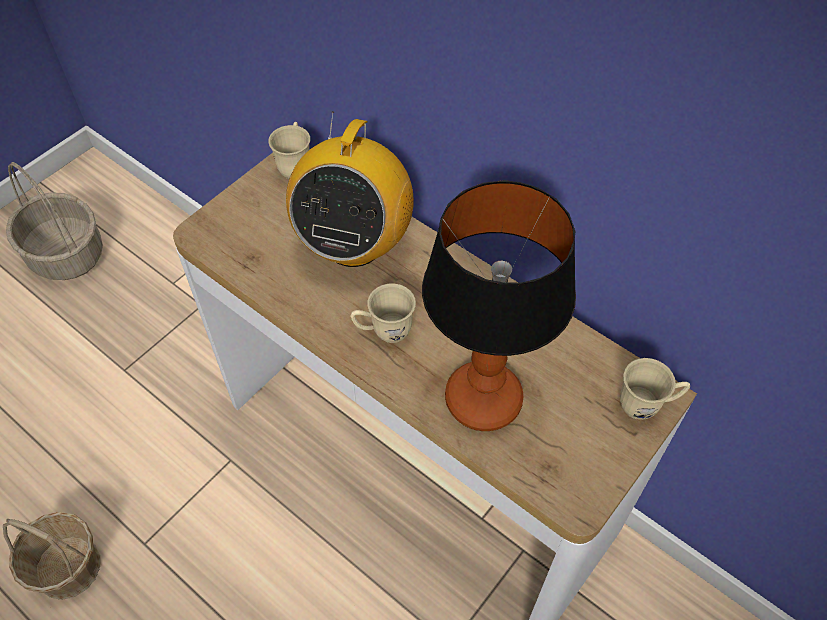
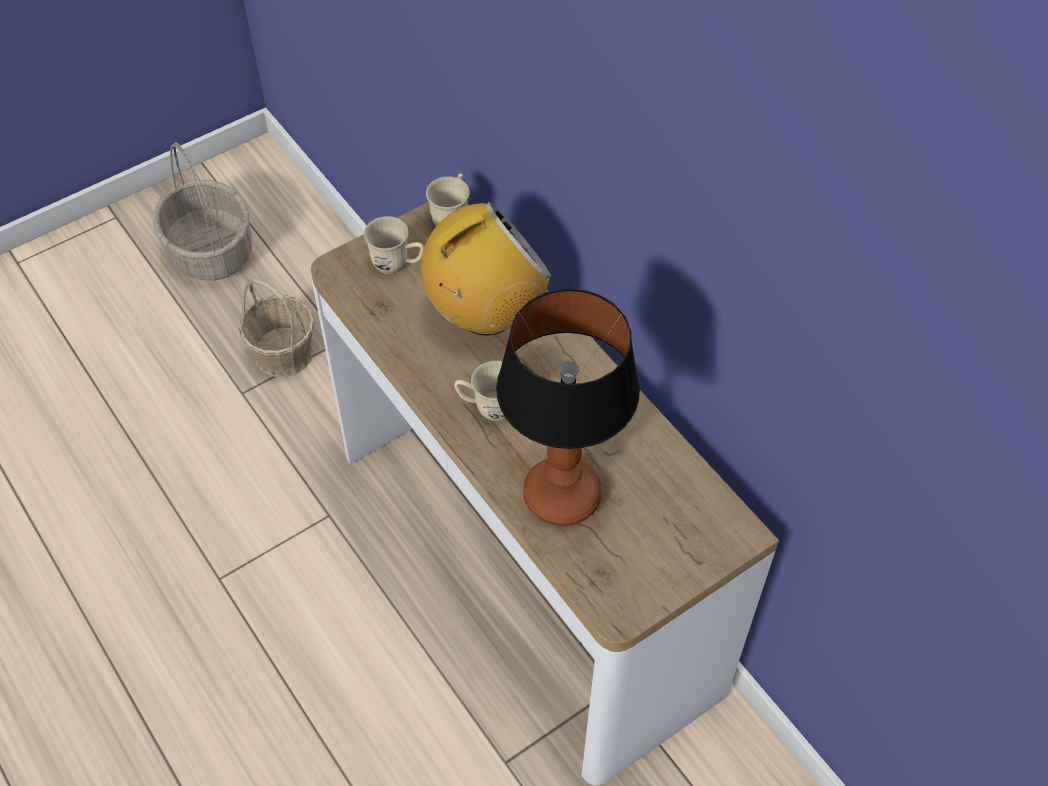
camera: 15 degrees right, 0 degrees up
basket [3,512,100,600] -> basket moved to [239,278,315,377]
radio [286,112,414,267] -> radio turned 150 degrees counterclockwise [421,202,551,335]
beige mug [620,358,690,420] -> beige mug moved to [364,216,424,274]

